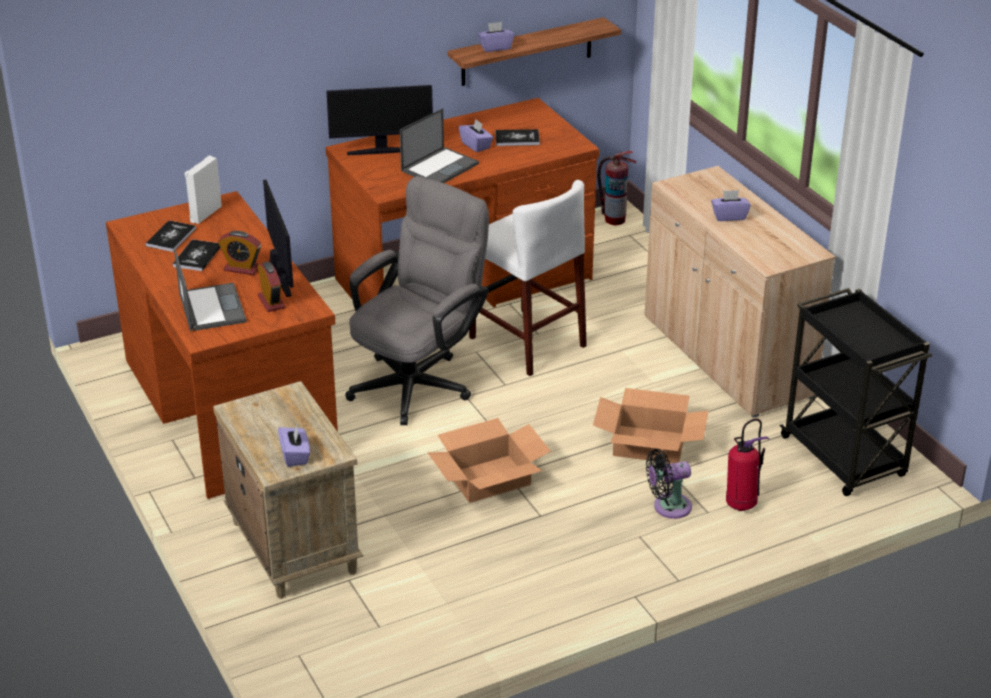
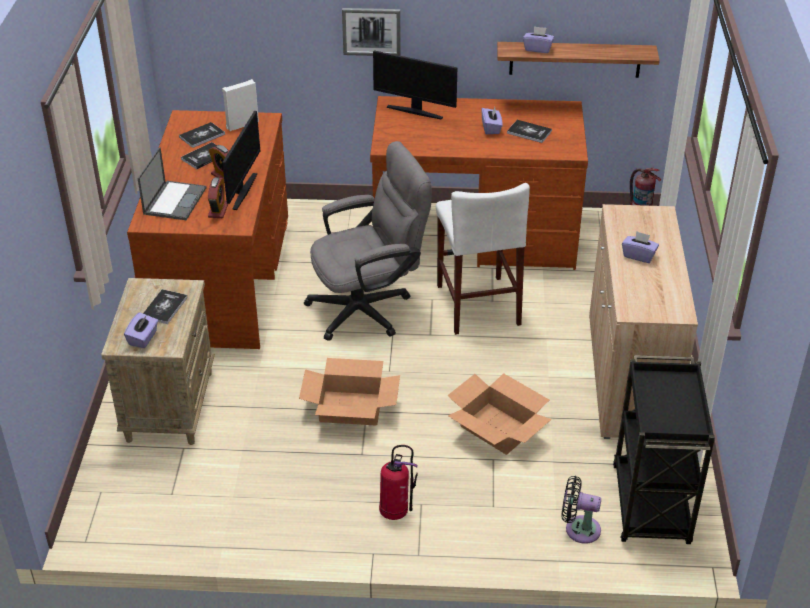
camera: 30 degrees right, 5 degrees up
laptop [400,108,479,183] -> none
black fan [646,449,692,519] -> black fan moved to [562,476,601,544]
fire extinguisher [726,419,769,511] -> fire extinguisher moved to [379,445,418,520]
none -> book [143,289,188,324]
none -> picture [342,8,400,56]

